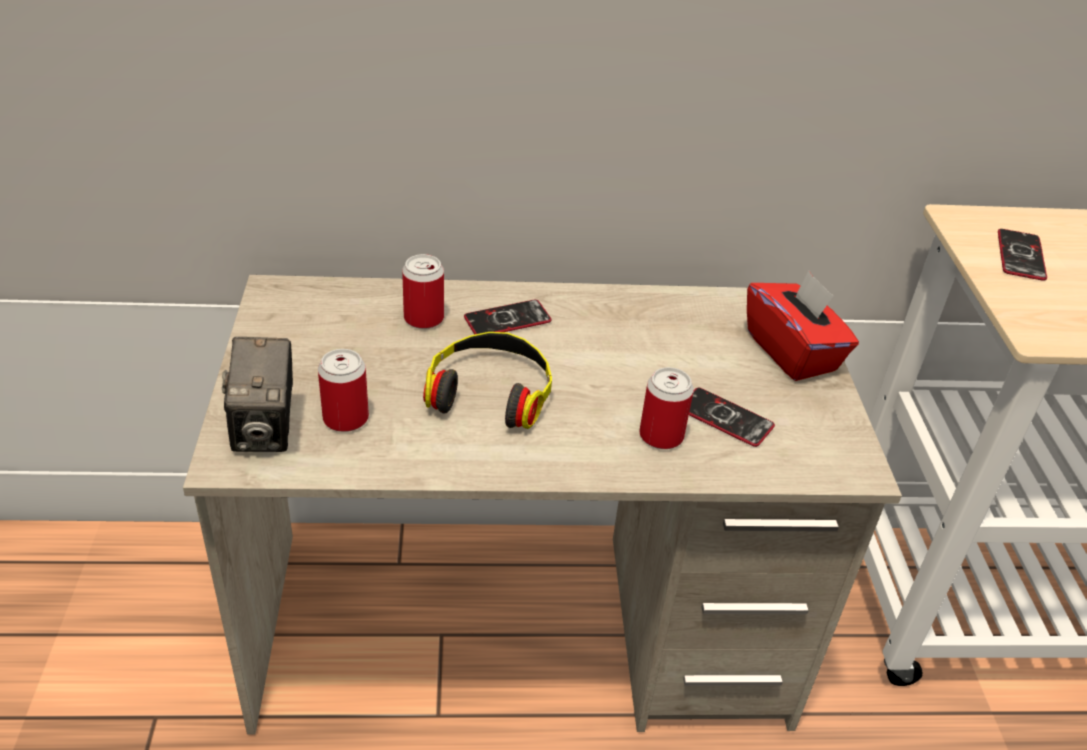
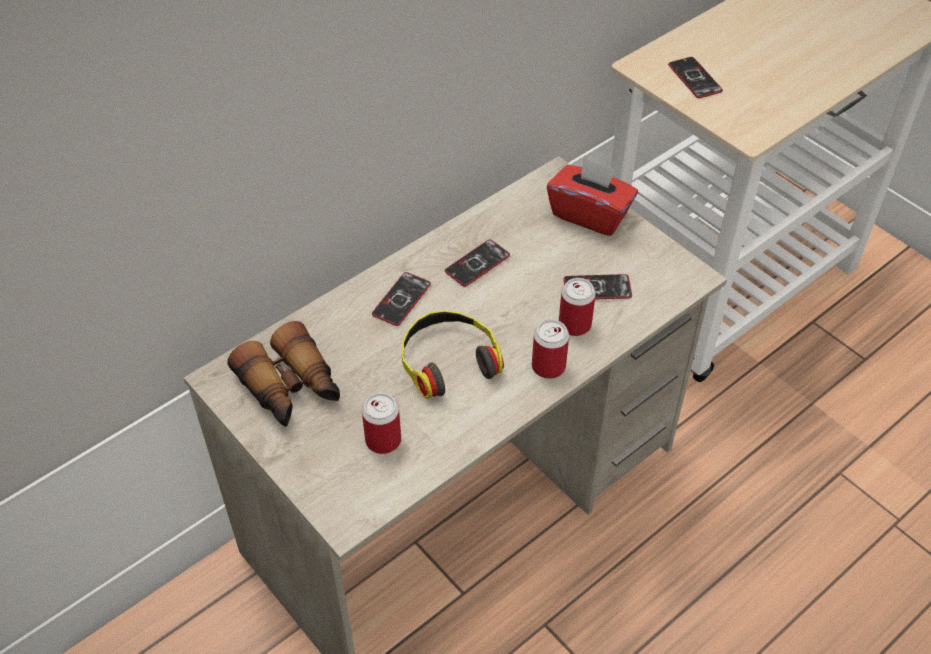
camera: 35 degrees left, 10 degrees up
camera [222,337,293,452] -> none
can [402,254,444,329] -> can moved to [532,319,569,379]
none -> binoculars [227,321,340,427]
none -> phone [445,239,510,287]

